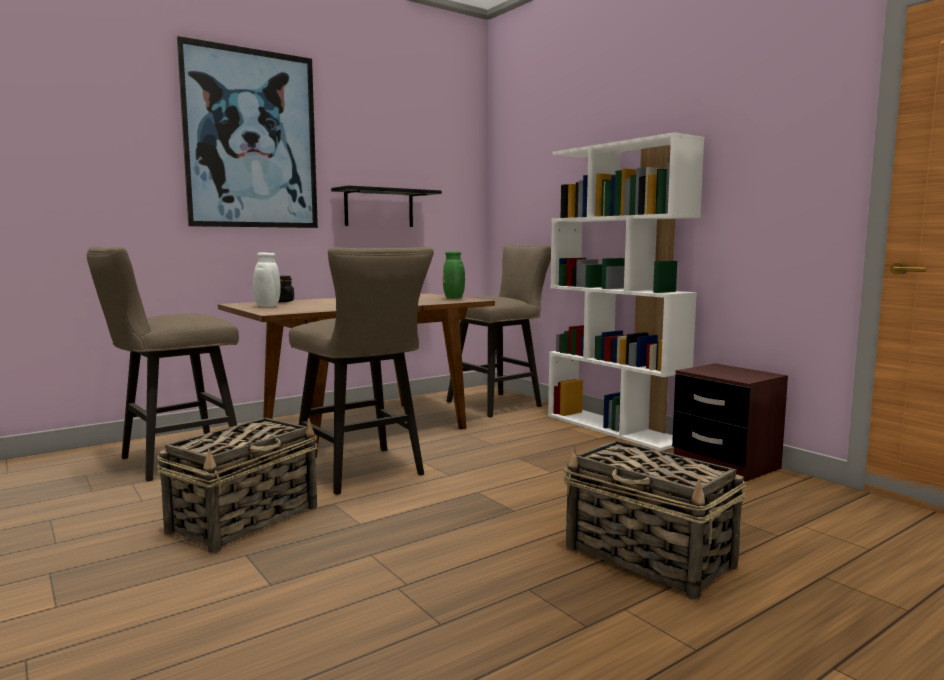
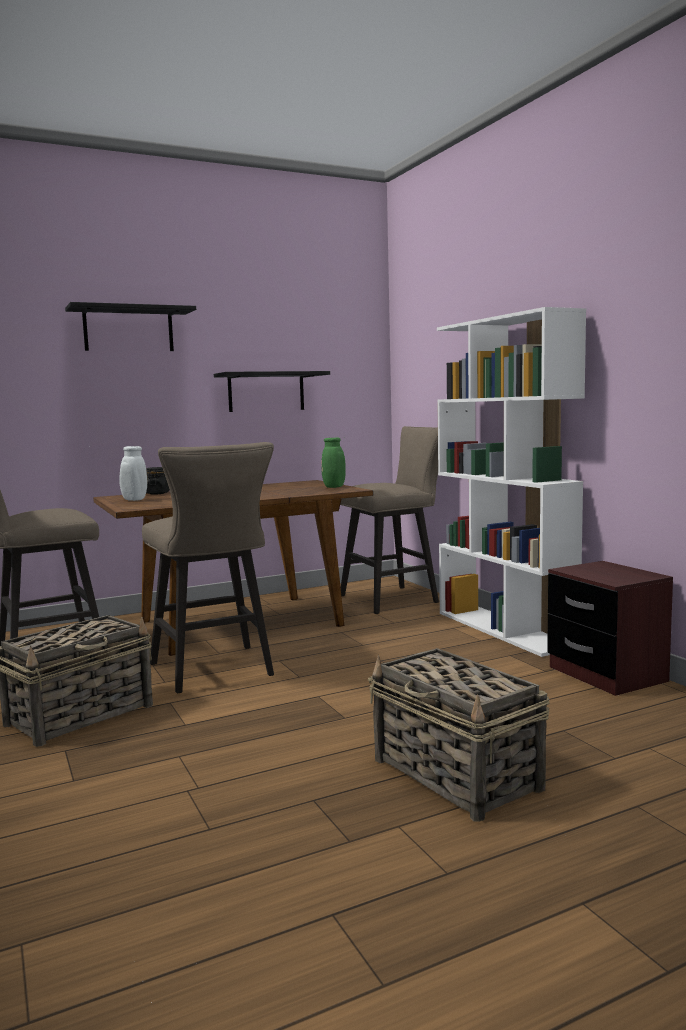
camera: 10 degrees right, 0 degrees up
picture [177,36,318,228] -> black shelf [65,302,196,351]

